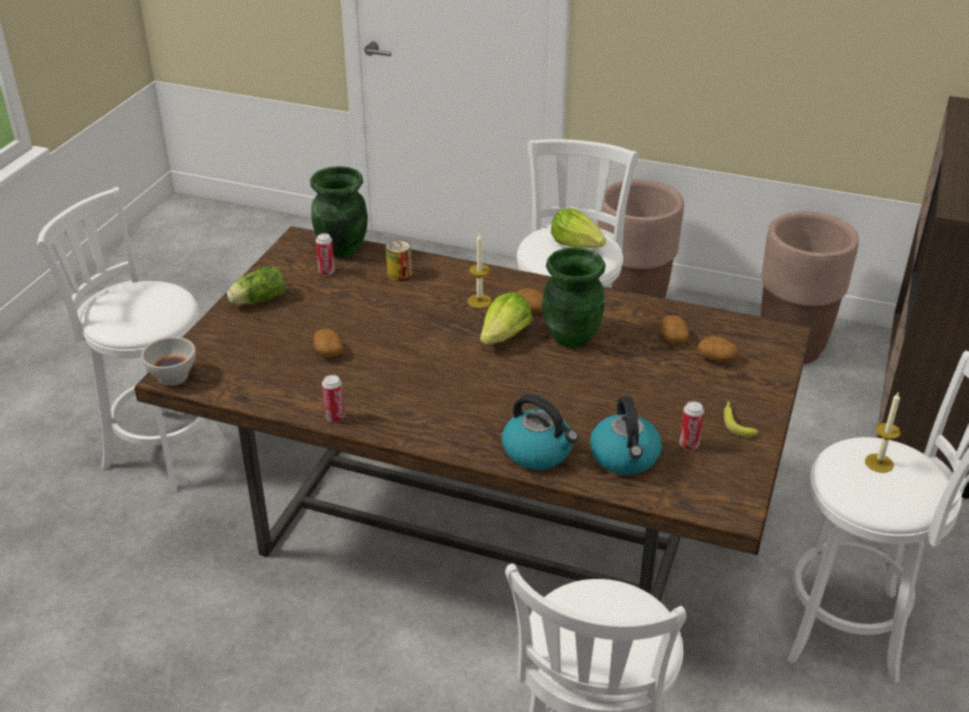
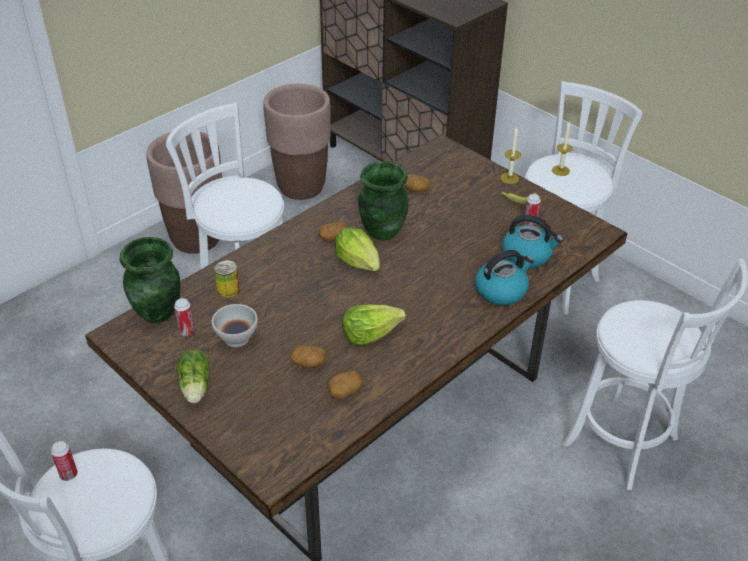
camera: 65 degrees left, 5 degrees up
white bowl [141,337,196,386] -> white bowl moved to [212,304,258,347]
can [322,375,345,422] -> can moved to [51,441,78,481]
candle [468,232,492,308] -> candle moved to [501,126,521,184]
lettuce [551,208,606,248] -> lettuce moved to [342,304,406,346]
potato [698,336,738,362] -> potato moved to [328,370,362,399]

